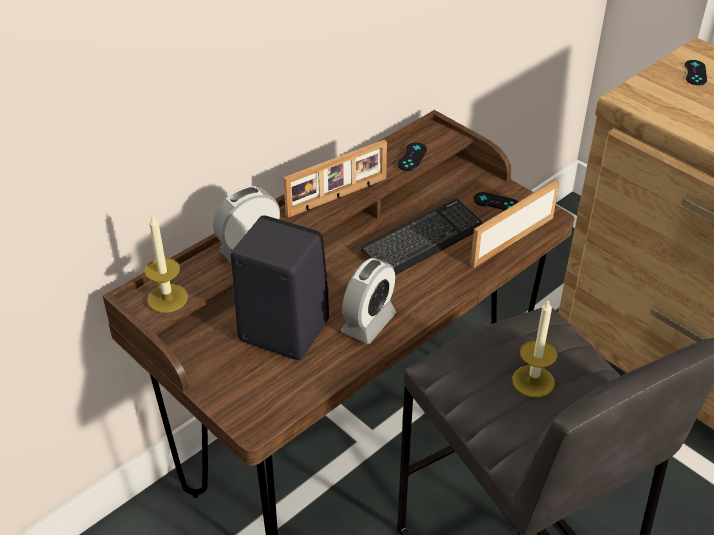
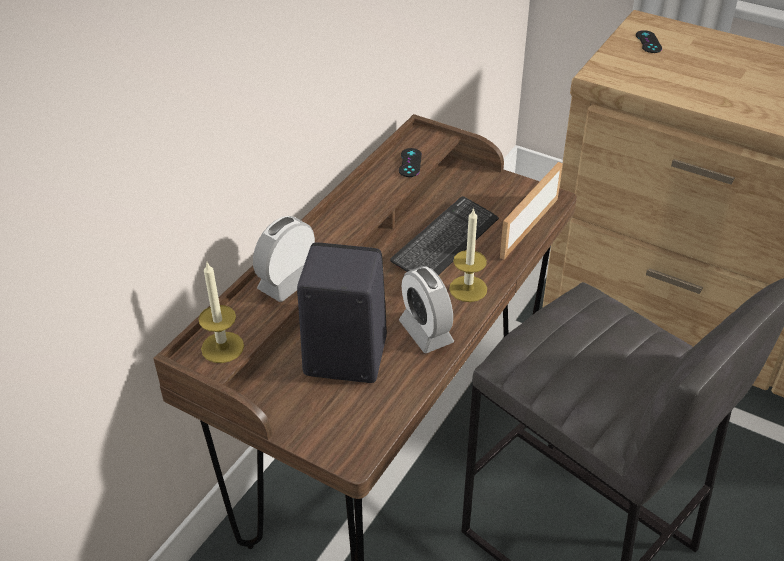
camera: 15 degrees left, 0 degrees up
picture frame [283,139,387,218] -> none
alarm clock [341,258,397,344] -> alarm clock turned 135 degrees clockwise [399,266,454,353]
black game controller [473,192,519,211] -> none
candle [512,299,557,398] -> candle moved to [449,208,487,302]

